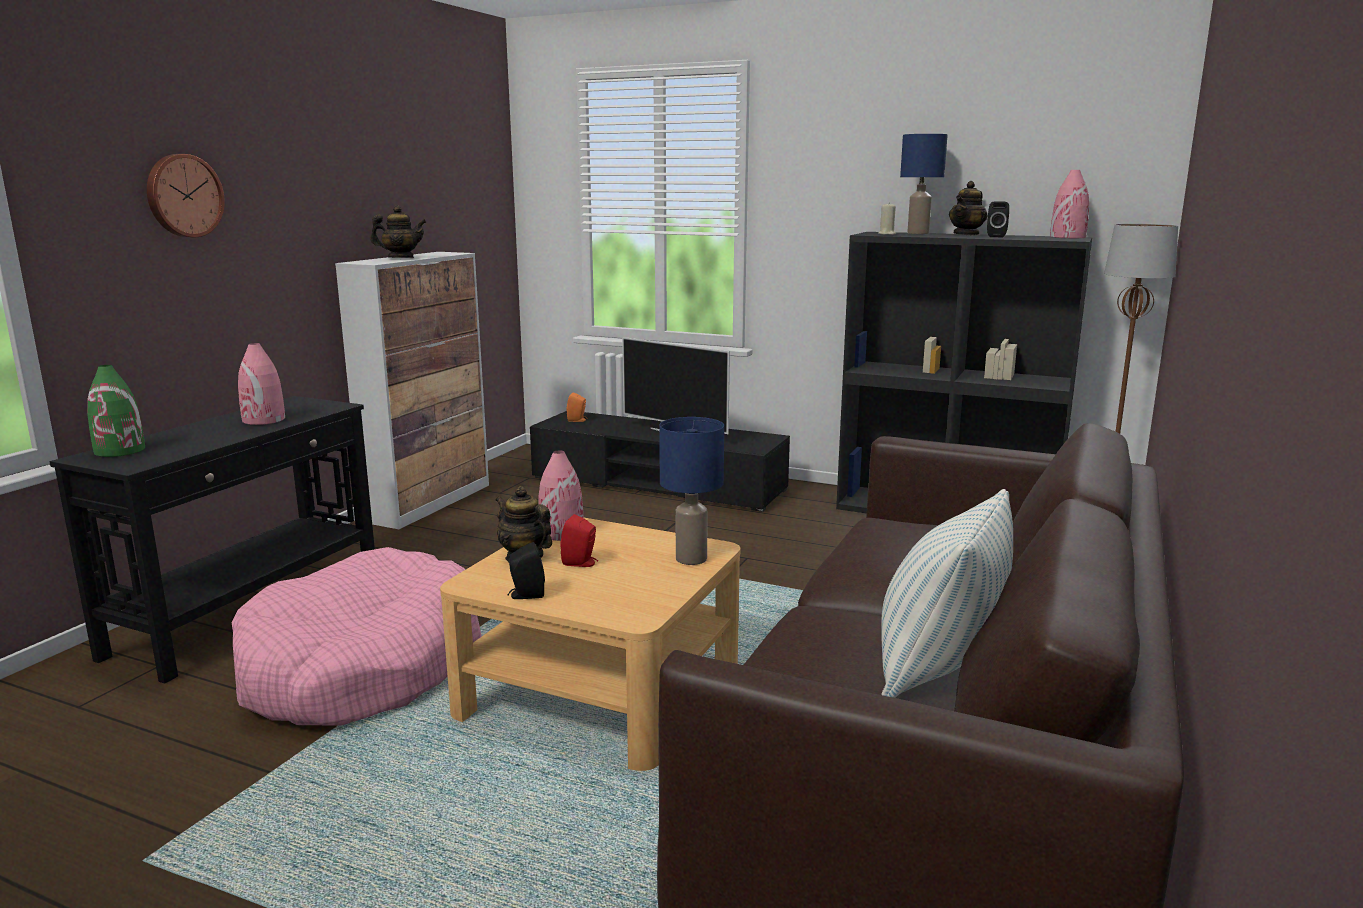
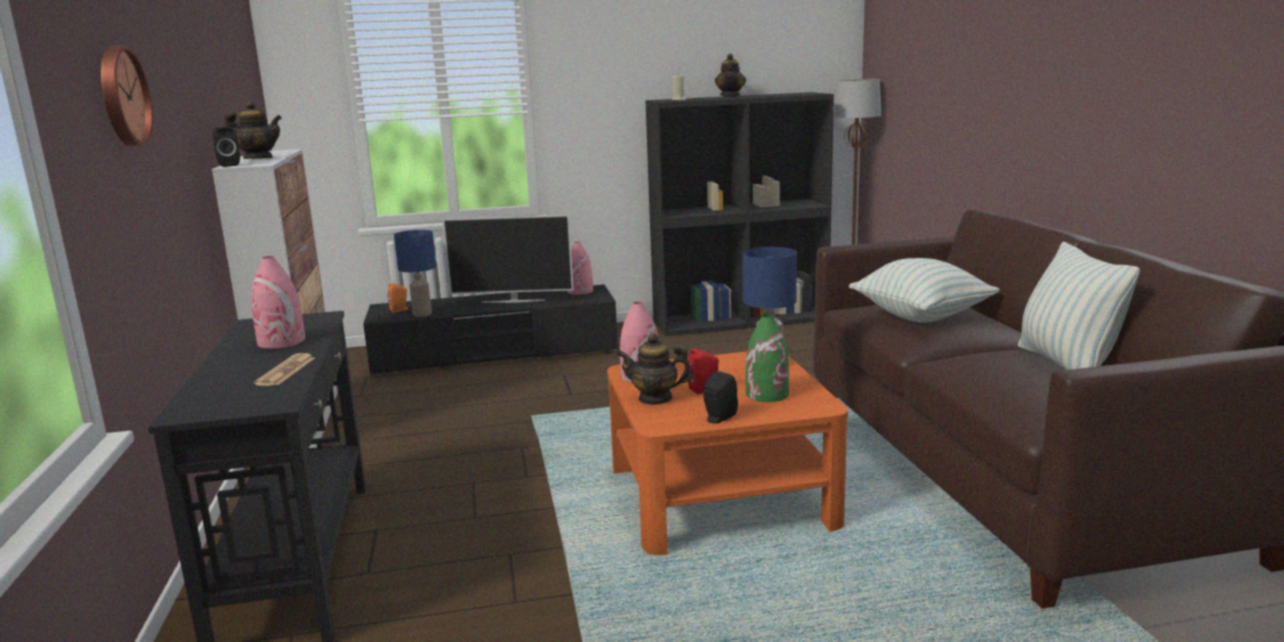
camera: 35 degrees left, 0 degrees up
green vase [87,365,145,457] -> green vase moved to [745,314,789,402]
pink dog bed [232,547,482,726] -> none
teapot [370,205,426,258] -> teapot turned 45 degrees clockwise [224,101,282,159]
beige coffee table [440,517,740,771] -> orange coffee table [607,352,848,555]
blue table lamp [900,134,948,234] -> blue table lamp moved to [394,230,436,317]
black speaker [987,202,1009,237] -> black speaker moved to [212,126,240,167]
pink vase [1050,170,1089,238] -> pink vase moved to [567,242,593,295]
none -> newspaper [254,353,315,386]
none -> pillow [849,258,1000,323]

